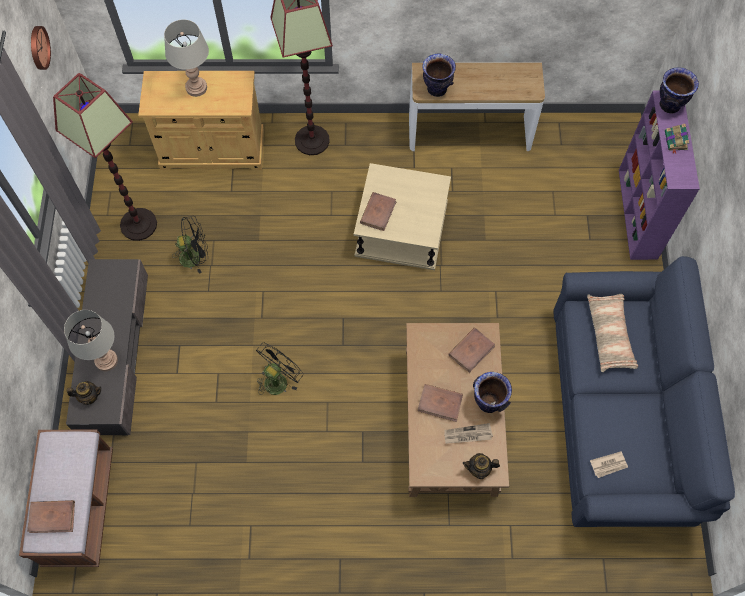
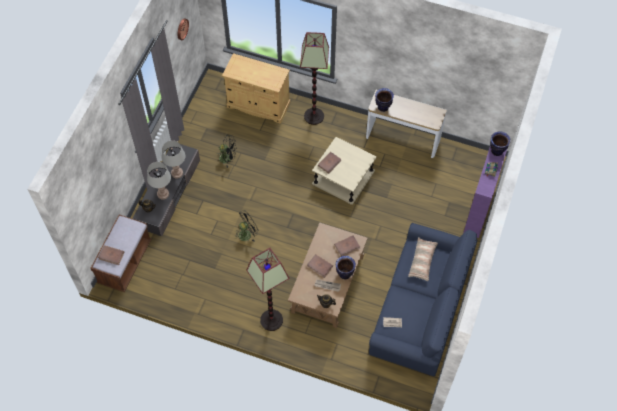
camera: 20 degrees right, 5 degrees down
floor lamp [53,73,157,241] -> floor lamp moved to [246,248,289,331]
grey table lamp [164,20,209,97] -> grey table lamp moved to [162,140,185,178]

